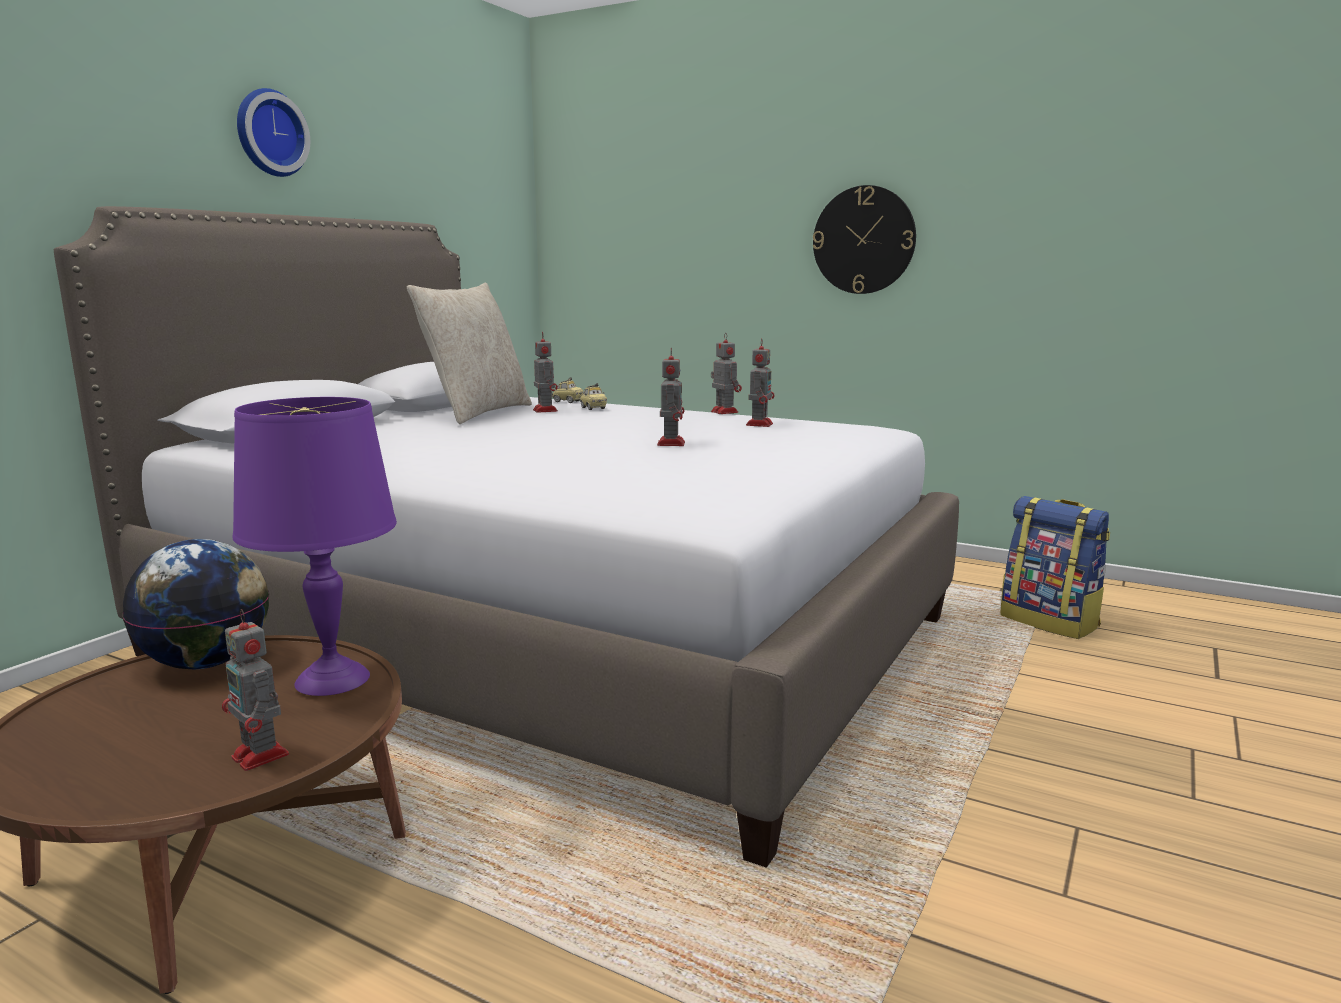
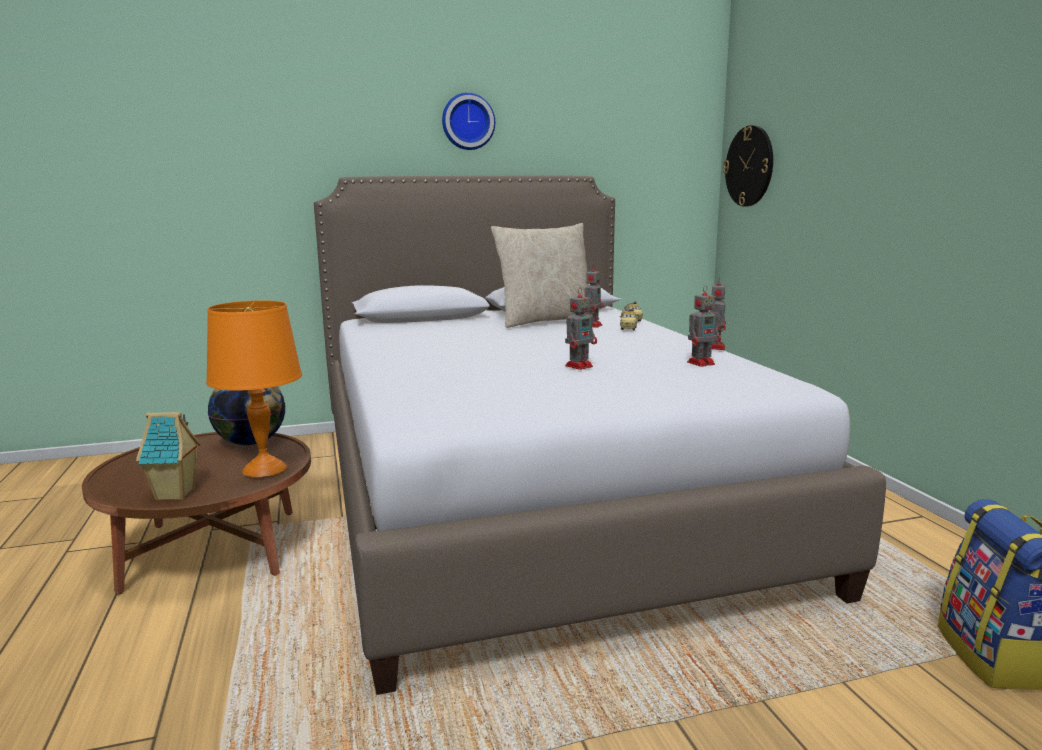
camera: 45 degrees right, 0 degrees up
toy robot [222,609,289,771] -> toy house [136,412,201,500]
purple table lamp [232,397,397,696] -> orange table lamp [206,300,302,477]
wall clock [813,185,916,294] -> wall clock moved to [723,125,773,207]

